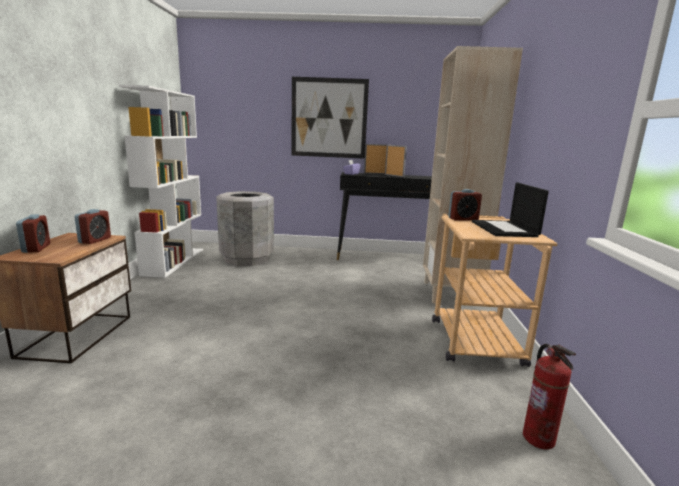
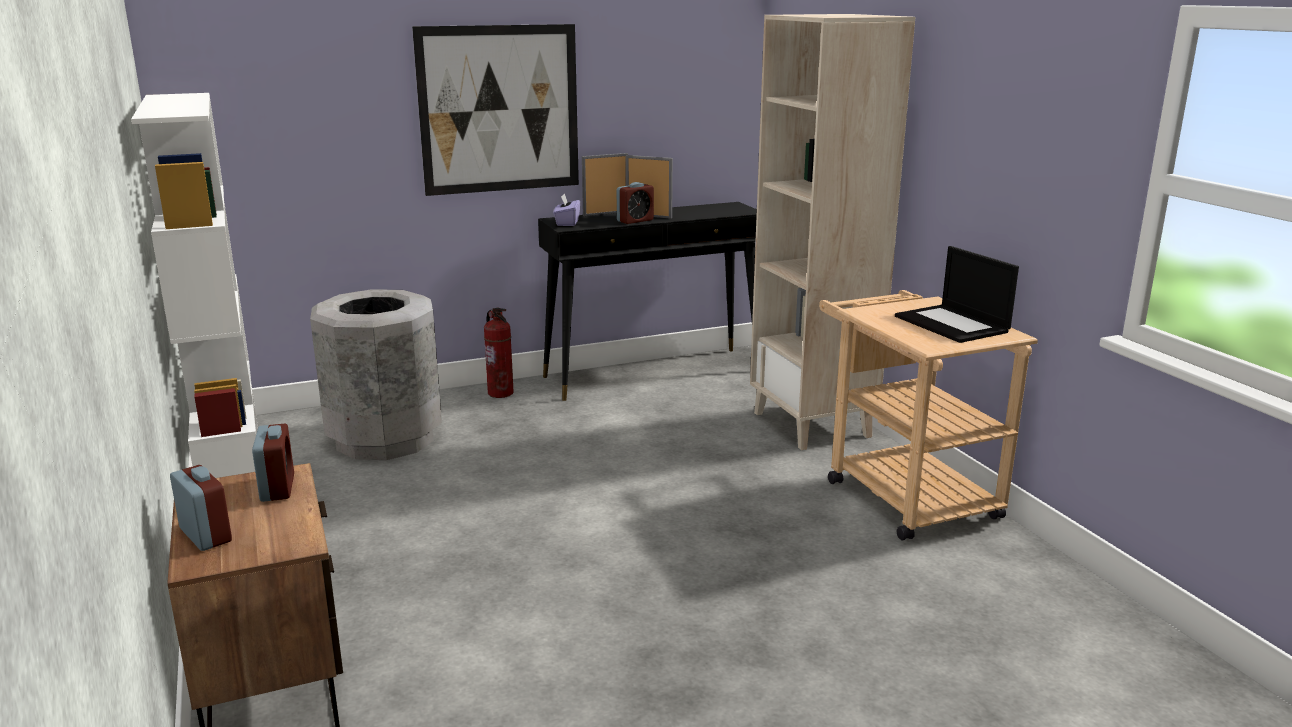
camera: 25 degrees left, 5 degrees up
alarm clock [448,189,482,221] -> alarm clock moved to [617,182,654,224]
fire extinguisher [523,344,576,450] -> fire extinguisher moved to [484,308,514,398]

